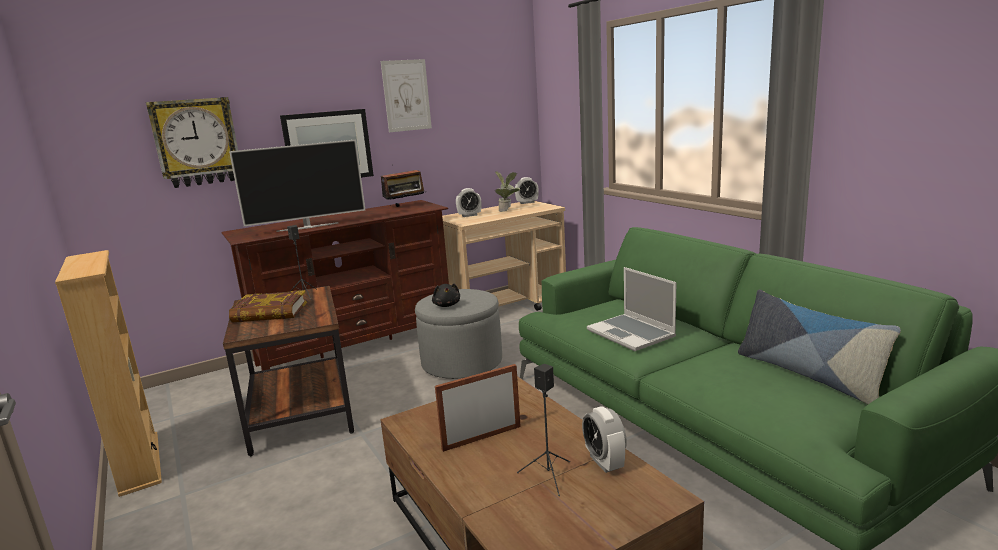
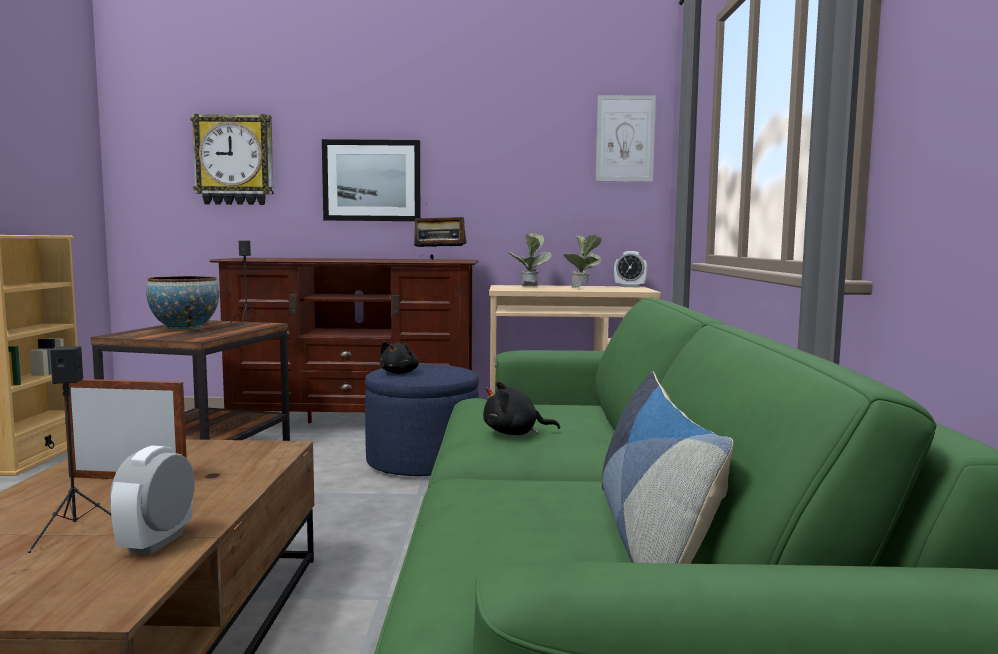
camera: 30 degrees right, 10 degrees down
television [229,140,365,232] -> none
book [229,290,307,322] -> bowl [146,276,219,331]
picture [381,59,432,132] -> picture moved to [596,95,656,182]
grey ottoman [415,289,502,379] -> blue ottoman [365,364,479,476]
alarm clock [456,188,481,217] -> potted plant [509,233,551,286]
laptop [587,267,676,351] -> black plush toy [483,381,560,435]

